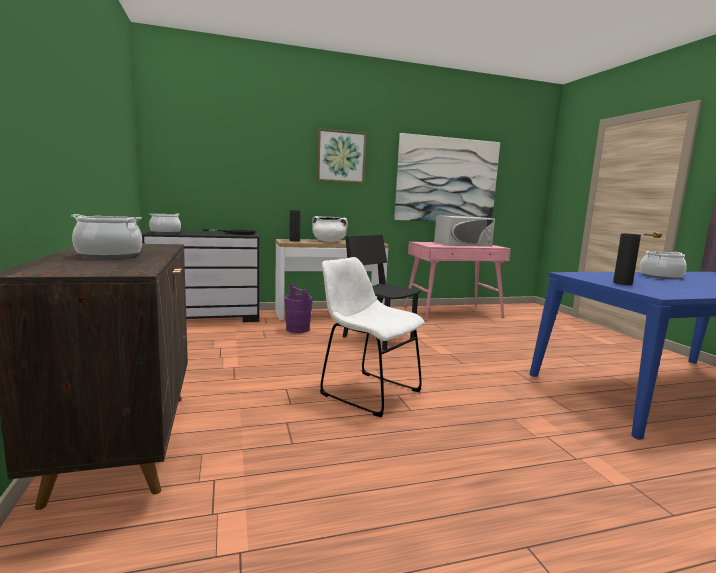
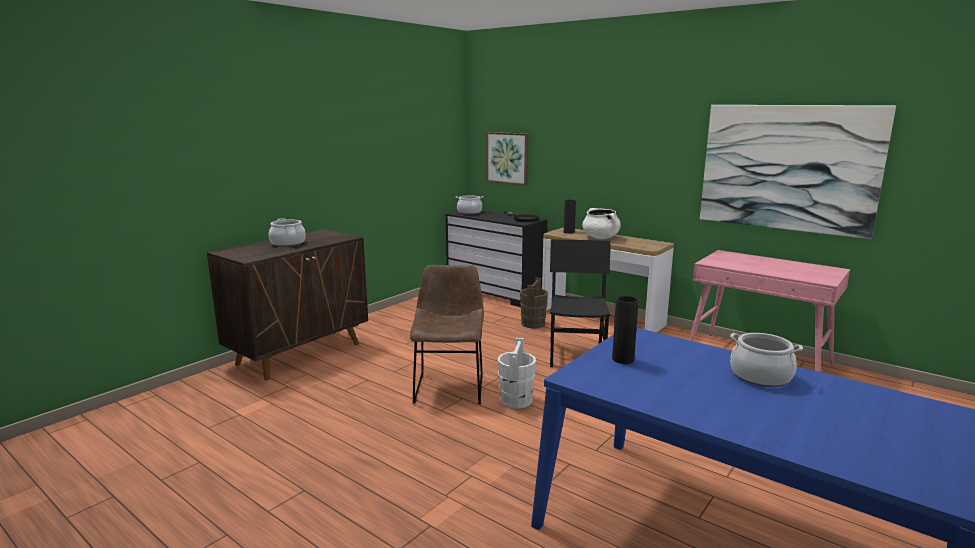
camera: 55 degrees right, 5 degrees up
purple bucket [284,284,313,333] -> brown bucket [520,278,548,328]
picture [317,129,367,183] -> picture moved to [486,132,529,186]
white chair [320,257,425,417] -> brown chair [410,265,484,404]
white microwave [434,215,495,246] -> none
none -> white bucket [498,338,536,409]

